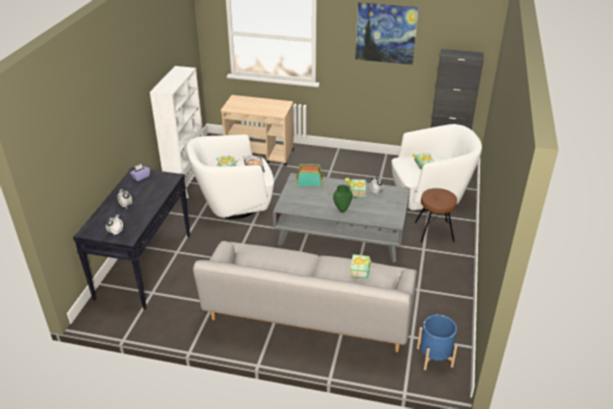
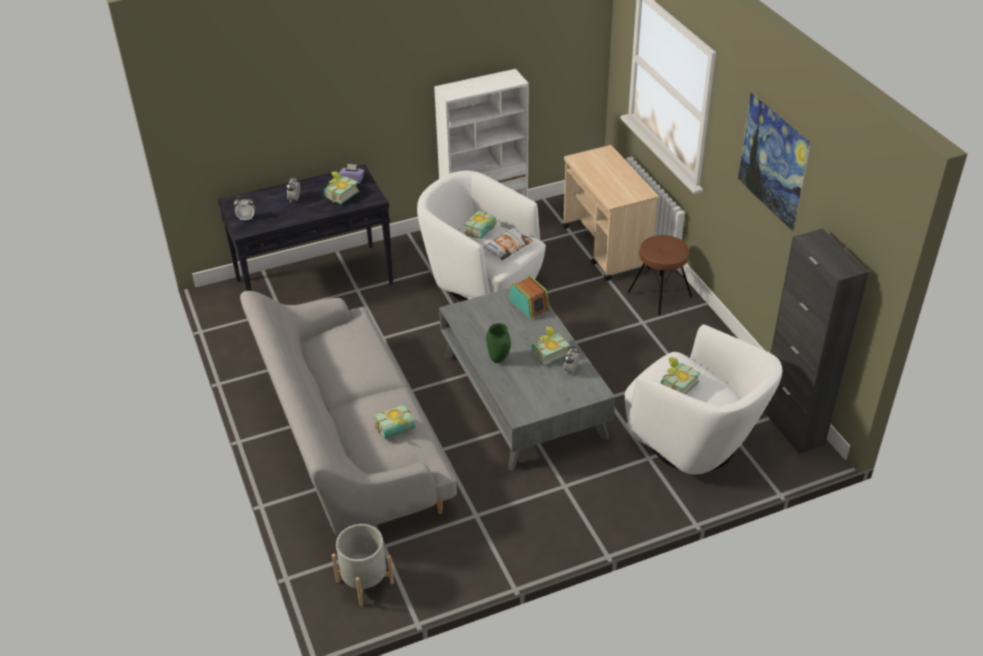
camera: 55 degrees right, 5 degrees up
brown stool [415,188,457,243] -> brown stool moved to [627,235,693,316]
blue planter [417,315,457,370] -> grey planter [332,524,394,606]
none -> book [324,171,359,204]

